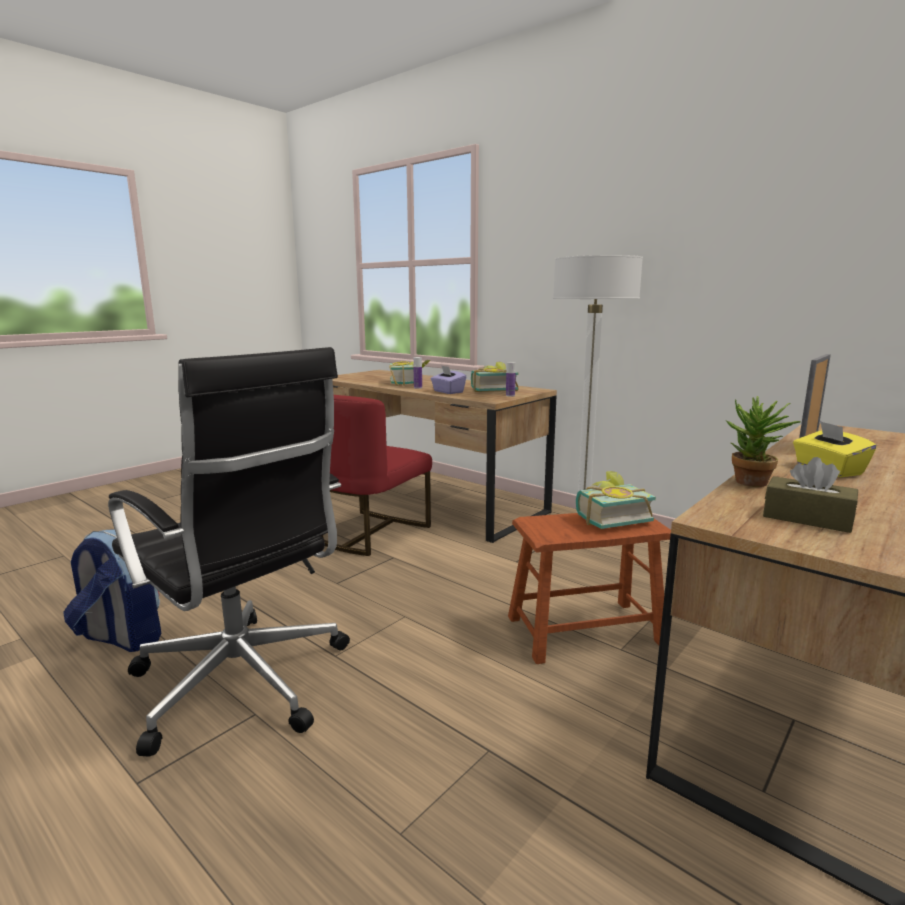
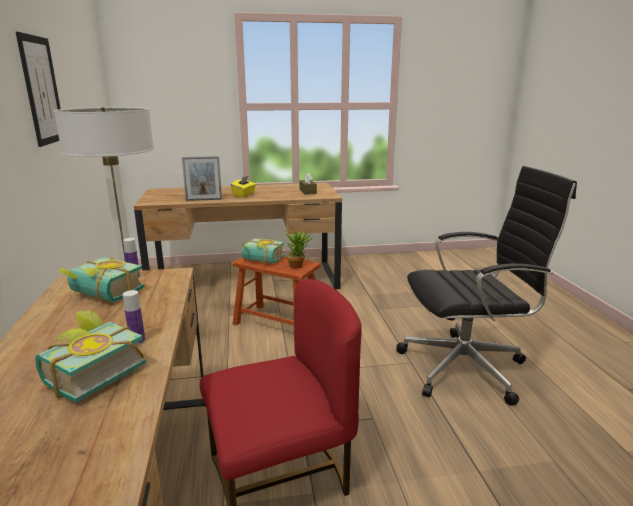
camera: 140 degrees left, 5 degrees up
backpack [63,529,161,652] -> none
black office chair [108,347,350,757] -> black office chair turned 90 degrees clockwise [396,166,577,406]
purple tissue box [431,365,466,394] -> none
potted plant [726,396,801,487] -> potted plant moved to [284,230,313,269]
none -> picture [16,32,61,147]

